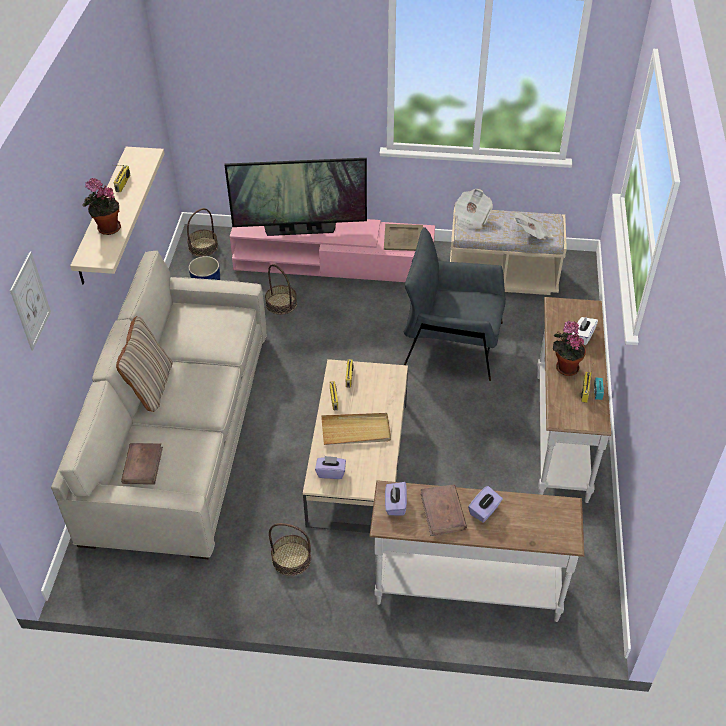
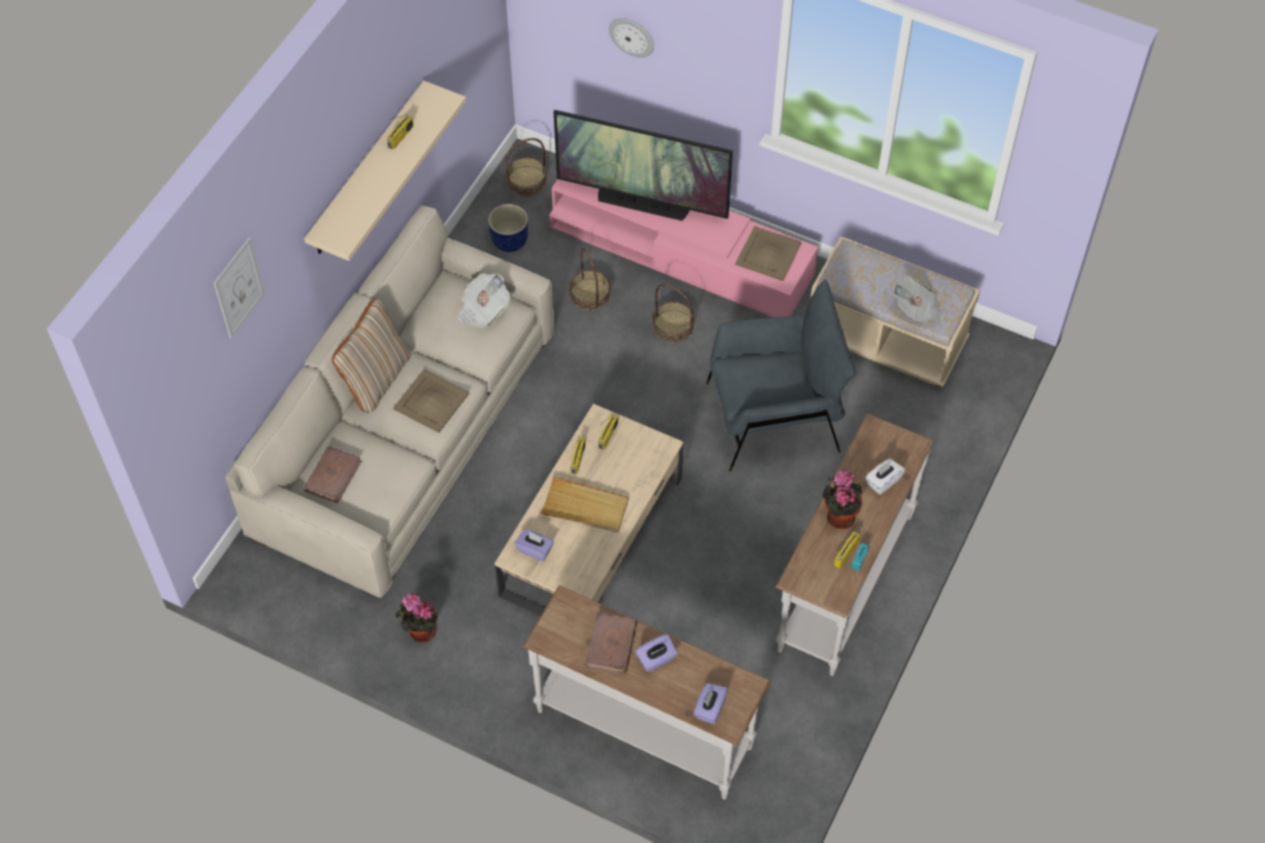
camera: 20 degrees right, 10 degrees up
potted plant [82,178,121,235] -> potted plant moved to [395,593,437,643]
basket [269,523,311,576] -> basket moved to [653,284,694,343]
purple tissue box [385,482,407,516] -> purple tissue box moved to [693,683,728,724]
grey armchair [404,227,506,381] -> grey armchair turned 135 degrees clockwise [706,279,856,471]
newspaper [454,189,493,230] -> newspaper moved to [457,273,510,330]
none -> beige tray [393,369,469,433]
none -> wall clock [609,18,654,57]

